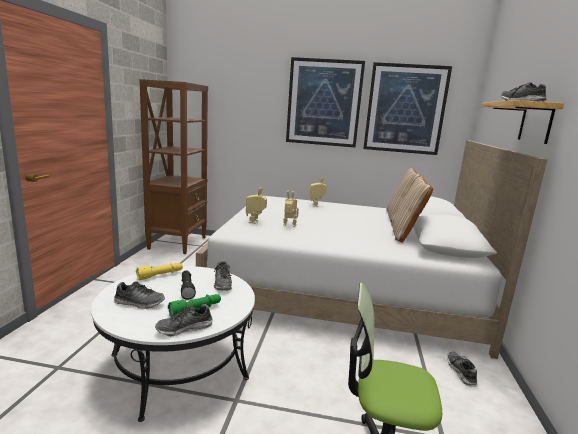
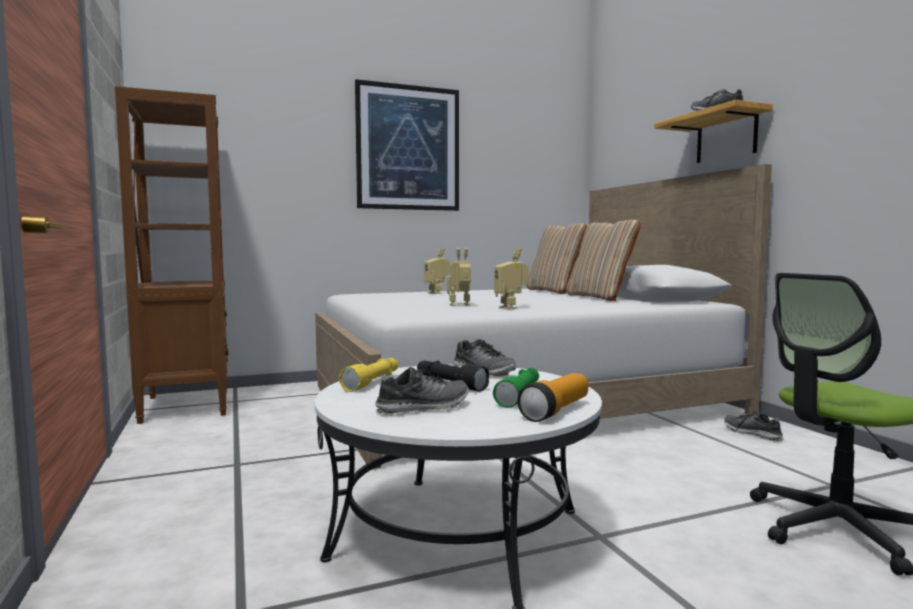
camera: 30 degrees left, 10 degrees down
shoe [155,304,213,337] -> flashlight [517,373,588,422]
toy robot [246,187,267,224] -> toy robot moved to [494,248,529,309]
picture [363,62,452,155] -> none

